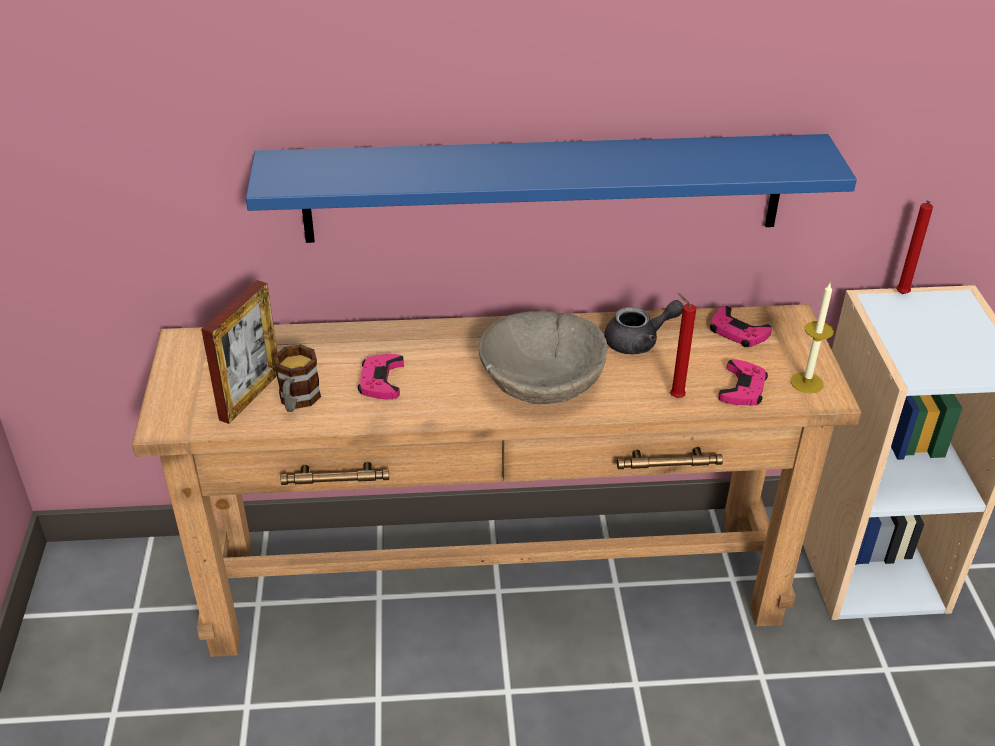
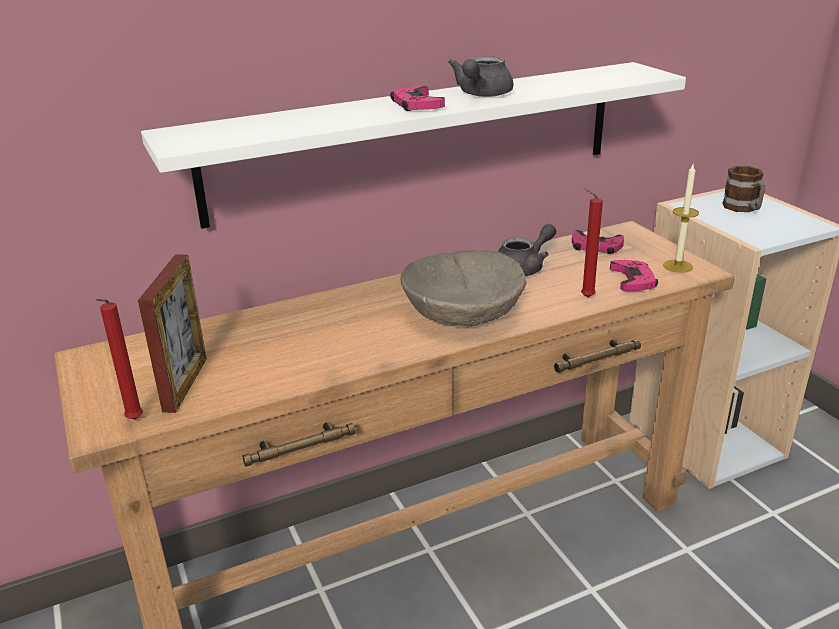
camera: 20 degrees left, 10 degrees down
blue shelf [246,134,857,243] -> white shelf [141,62,686,229]
mug [274,344,321,412] -> mug moved to [722,166,765,212]
pink game controller [358,354,404,399] -> pink game controller moved to [390,86,445,111]
red candle [896,200,933,294] -> red candle moved to [96,299,143,419]
none -> grey teapot [448,56,513,97]

